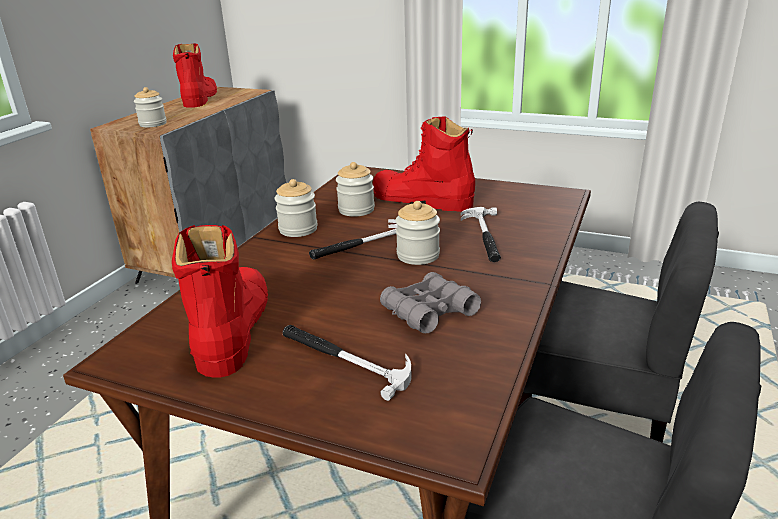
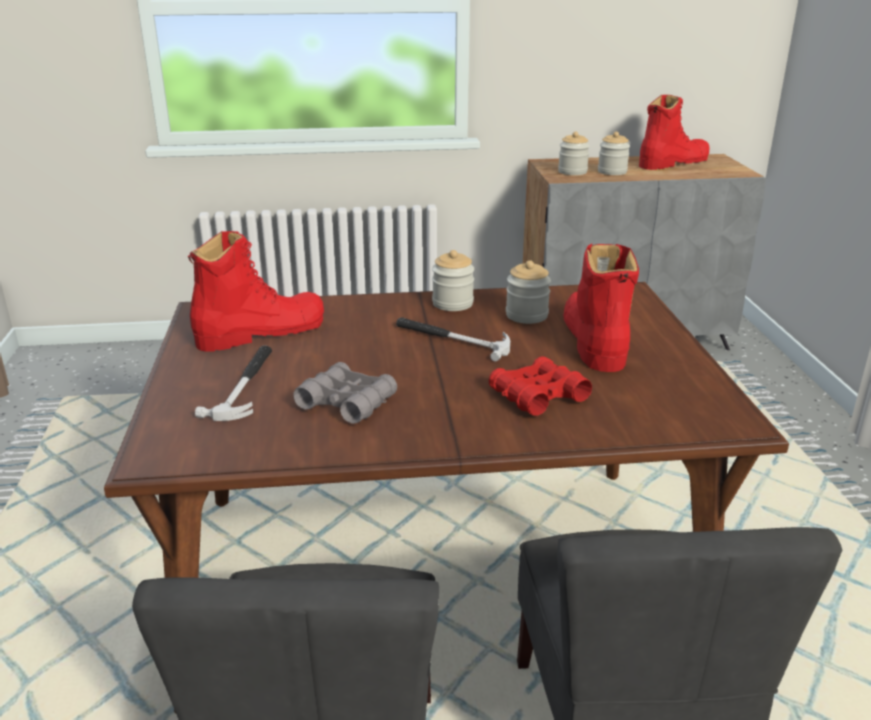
camera: 60 degrees right, 0 degrees up
jar [395,201,440,265] -> jar moved to [598,132,630,175]
hammer [461,207,501,262] -> red binoculars [489,356,592,415]

